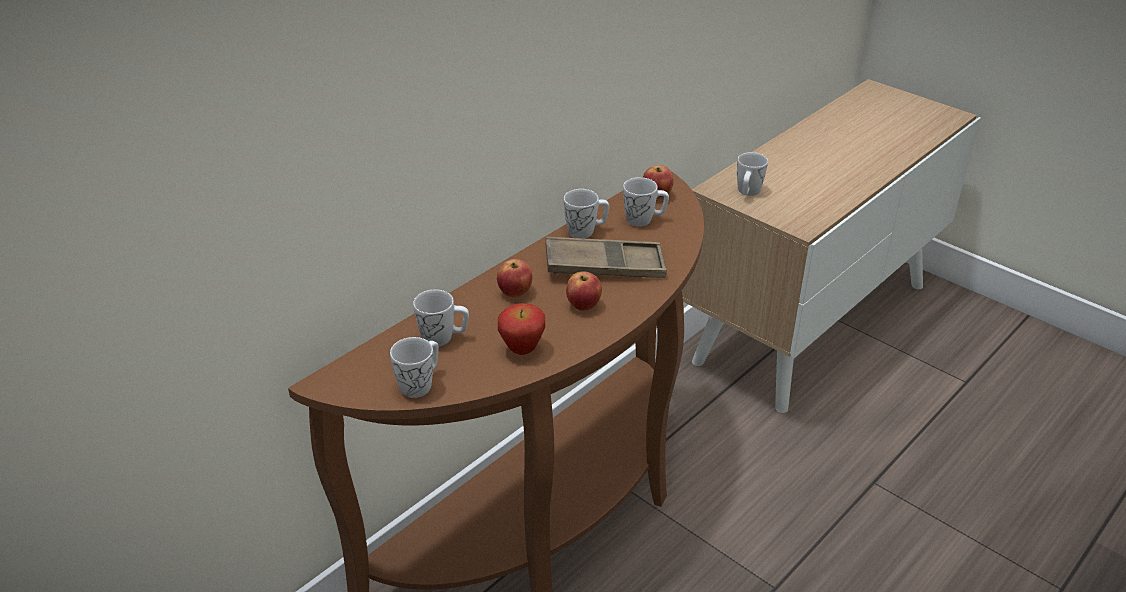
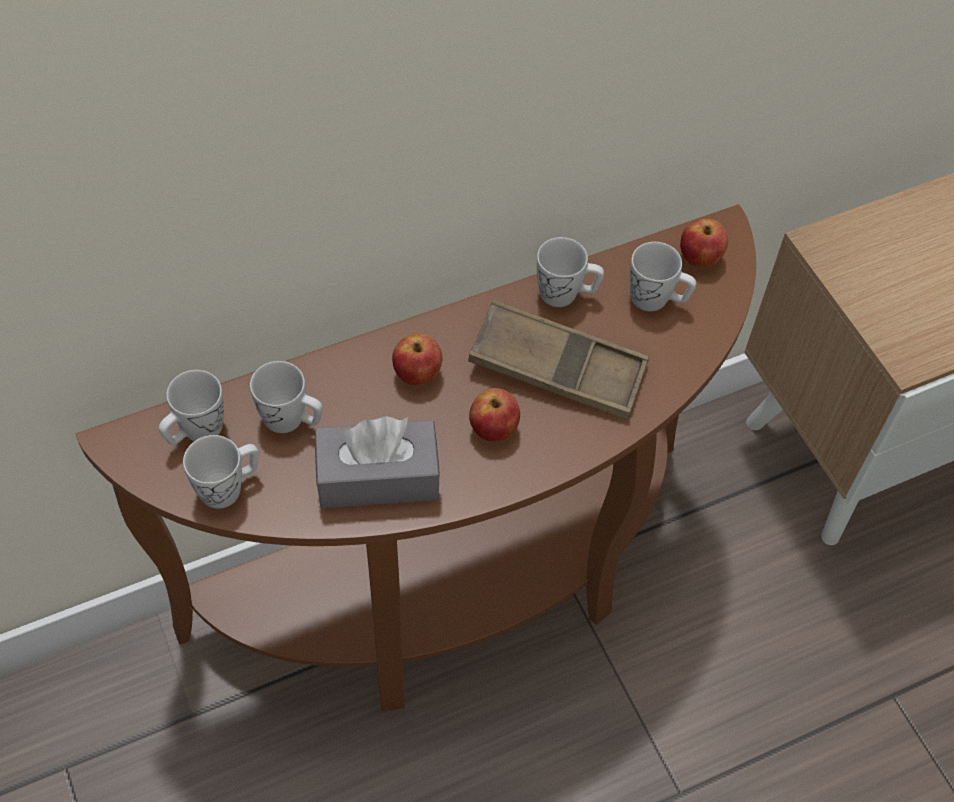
camera: 20 degrees right, 20 degrees up
apple [498,303,545,355] -> grey tissue box [315,416,440,508]
white mug [737,152,768,196] -> white mug moved to [159,370,224,445]

